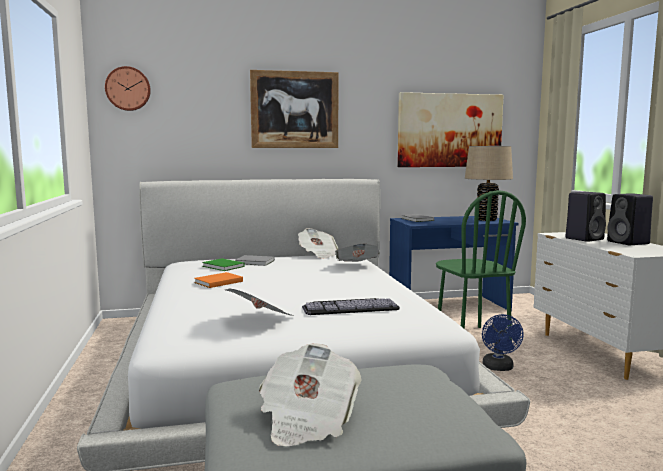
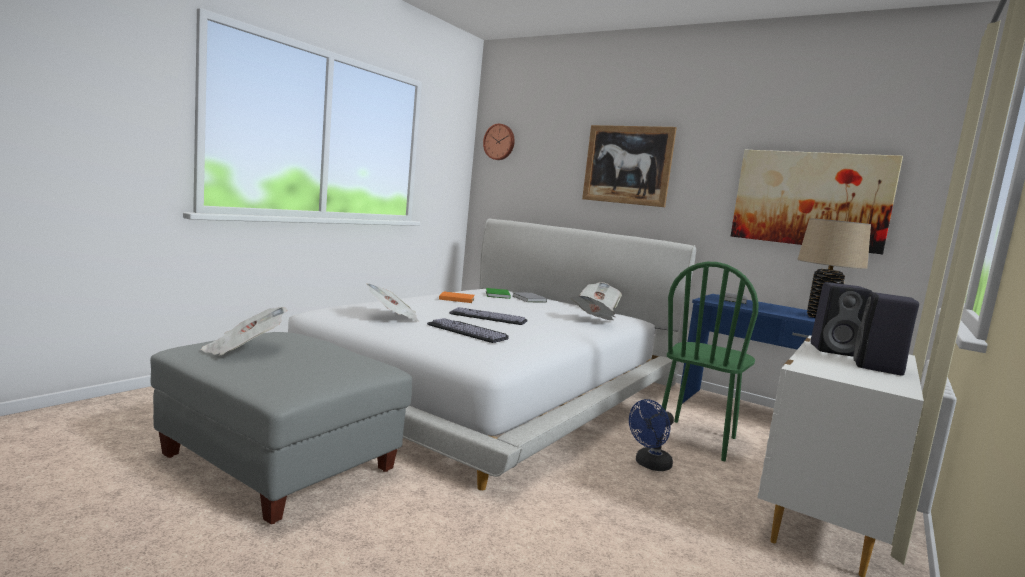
camera: 45 degrees right, 0 degrees up
none -> keyboard [449,307,528,325]

